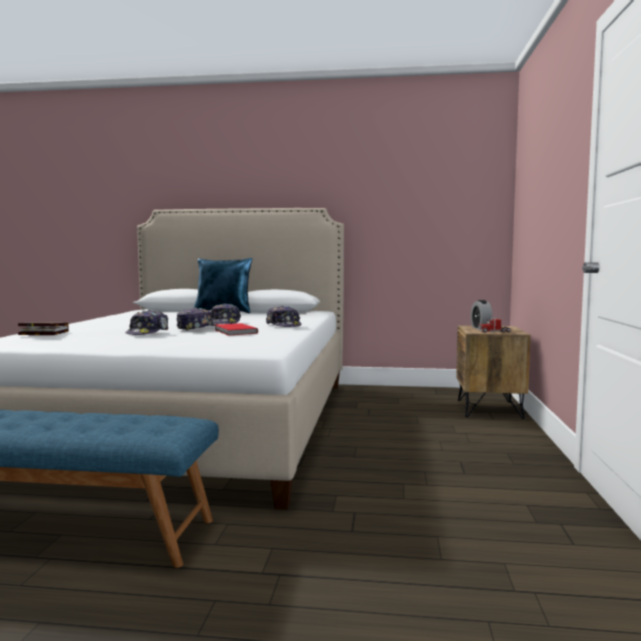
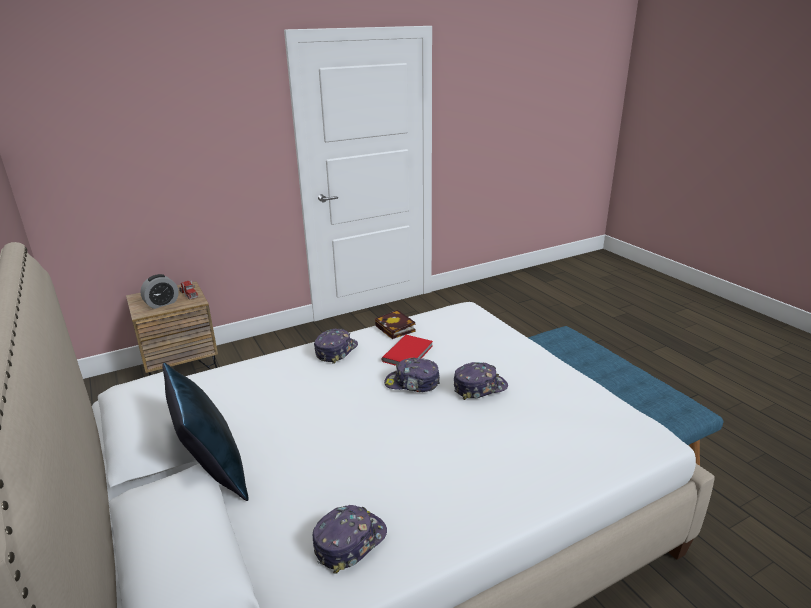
camera: 125 degrees left, 20 degrees up
book [18,322,69,335] -> book moved to [375,310,416,339]
cap [211,303,241,324] -> cap moved to [313,505,387,574]

